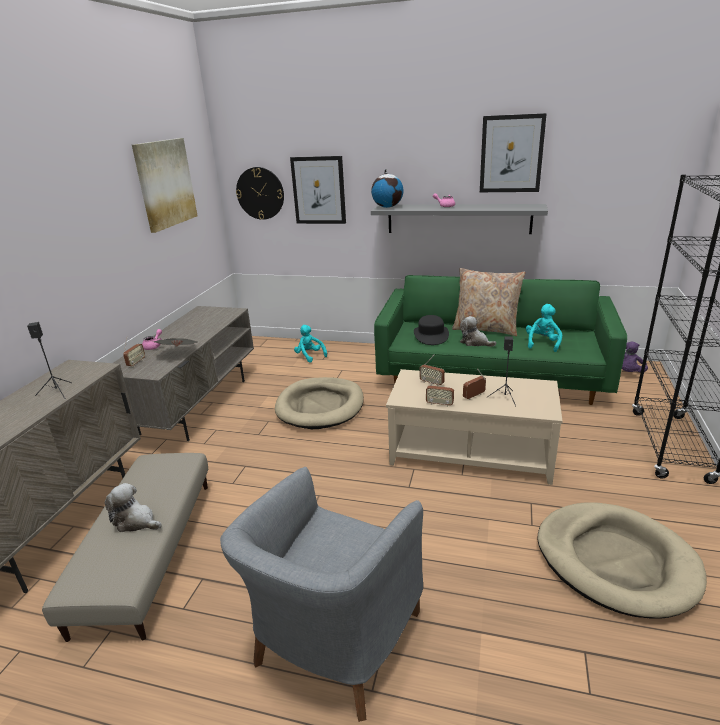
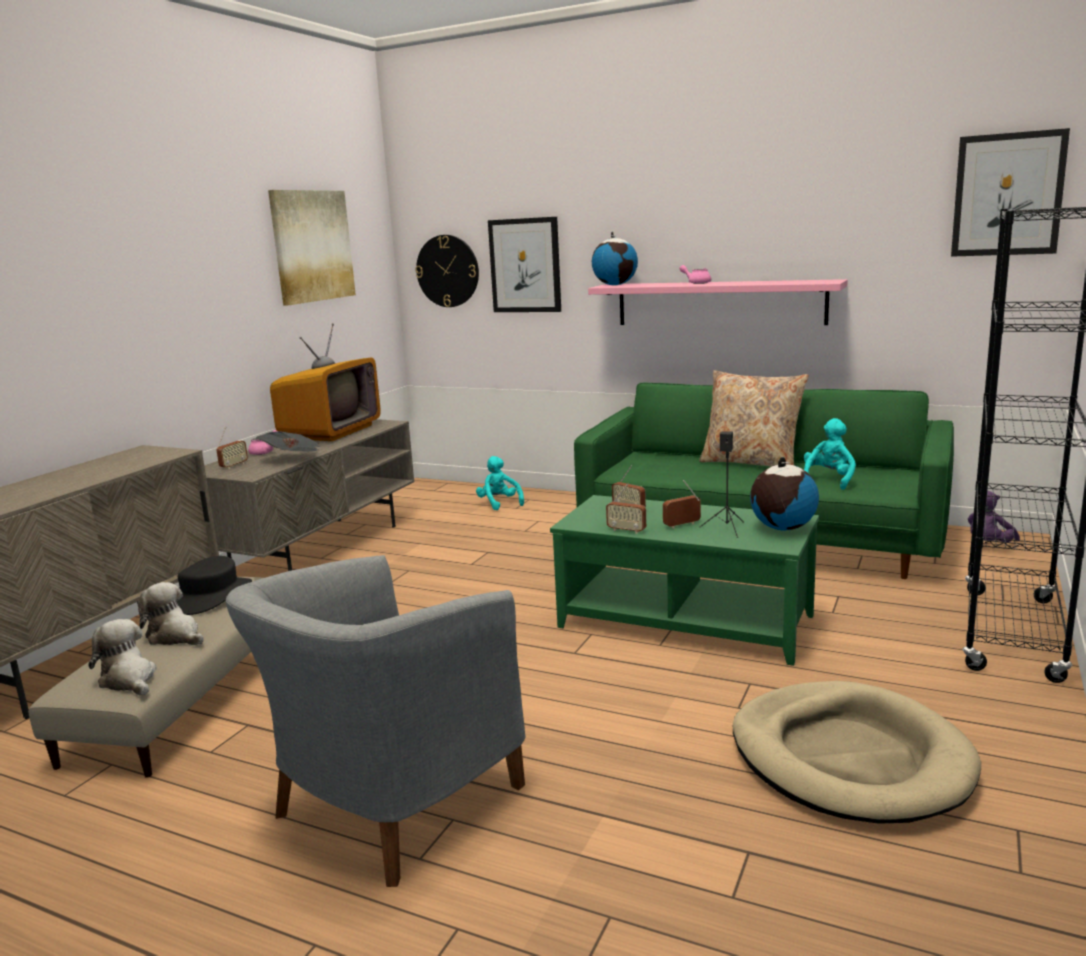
camera: 10 degrees right, 10 degrees down
black speaker [27,322,72,399] -> none
beige dog bed [275,377,364,429] -> none
grey shelf [371,204,548,234] -> pink shelf [588,279,848,325]
beige coffee table [386,369,563,485] -> green coffee table [550,495,819,666]
black hat [414,315,449,345] -> black hat moved to [176,556,252,615]
plush toy [460,316,496,347] -> plush toy moved to [88,619,157,695]
picture [480,113,547,192] -> picture moved to [951,128,1070,257]
none -> television [270,323,381,441]
none -> globe [750,457,819,531]

